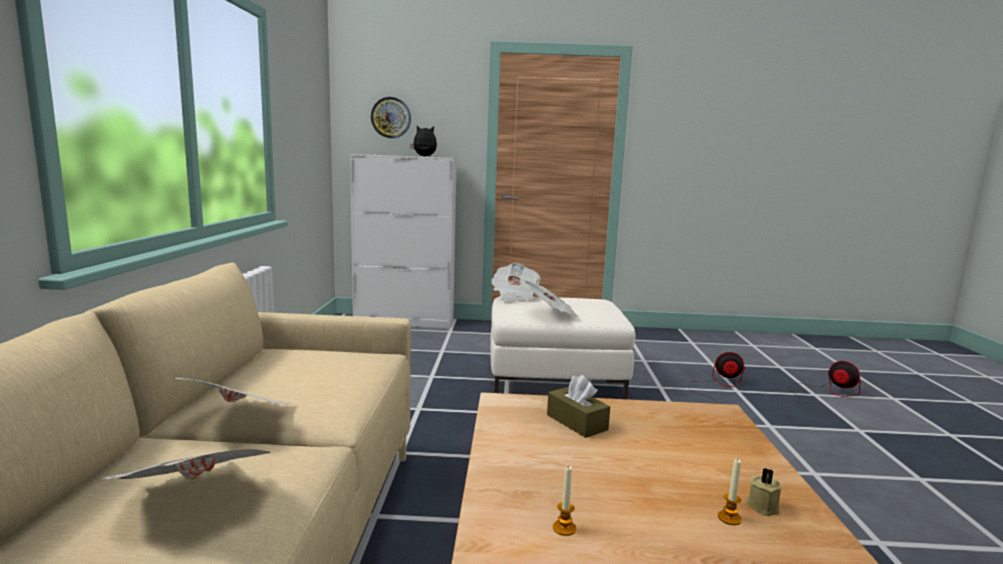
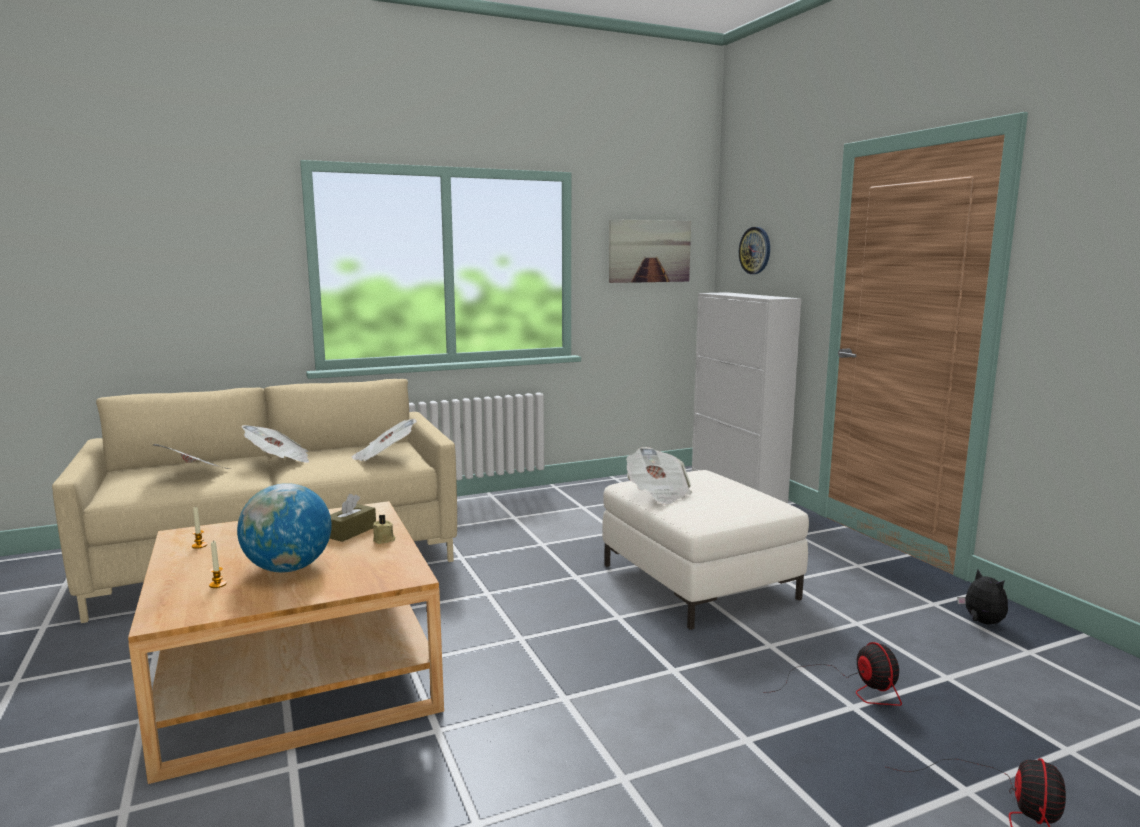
camera: 65 degrees right, 0 degrees up
plush toy [410,126,437,156] -> plush toy moved to [957,570,1008,624]
newspaper [491,263,541,303] -> newspaper moved to [351,419,417,461]
beige candle [746,468,781,516] -> beige candle moved to [373,514,395,544]
none -> globe [237,483,331,573]
none -> picture [609,219,691,283]

